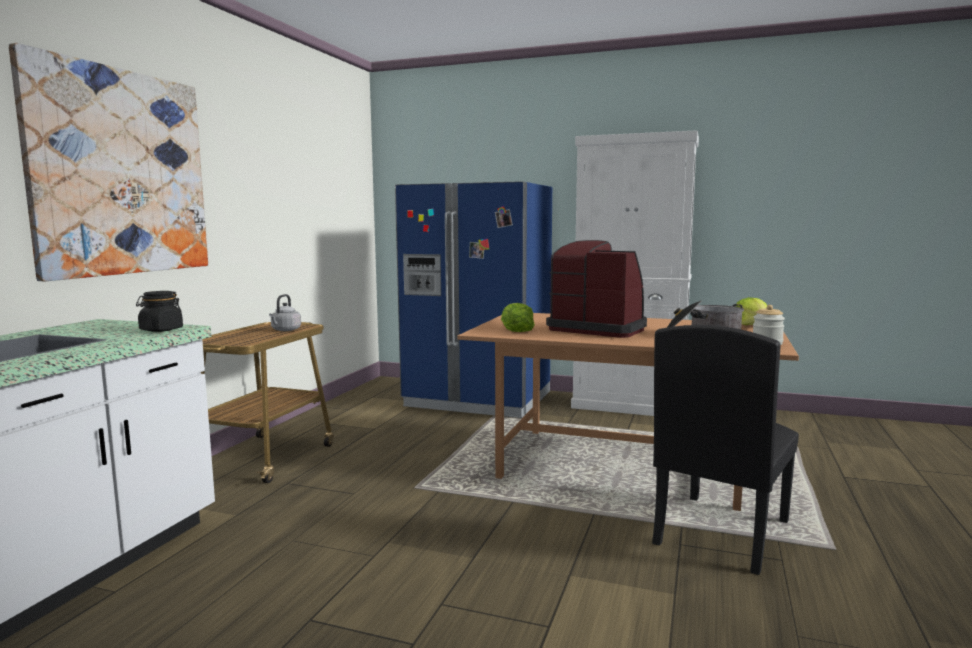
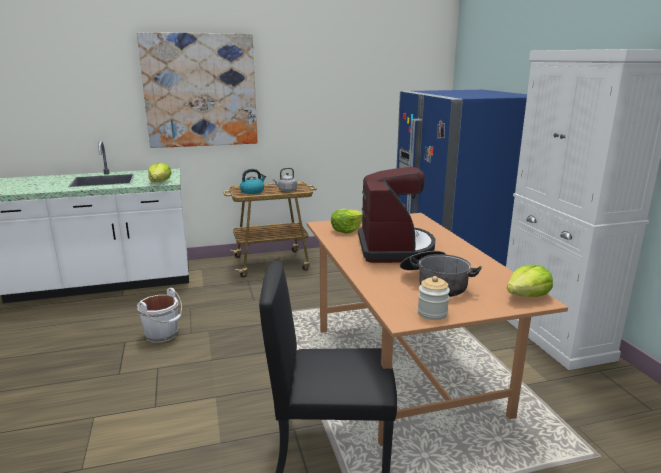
camera: 55 degrees right, 10 degrees up
black jar [136,291,183,332] -> lettuce [148,163,172,182]
none -> white bucket [137,288,182,343]
none -> kettle [240,169,266,194]

